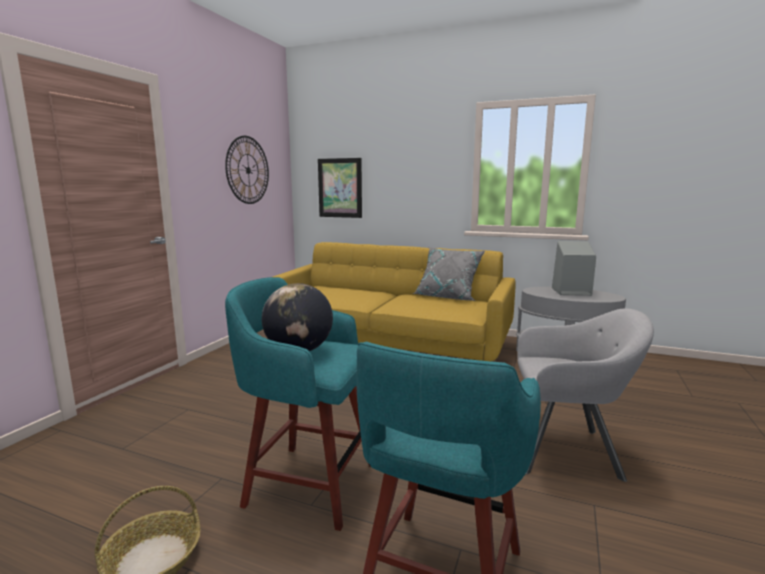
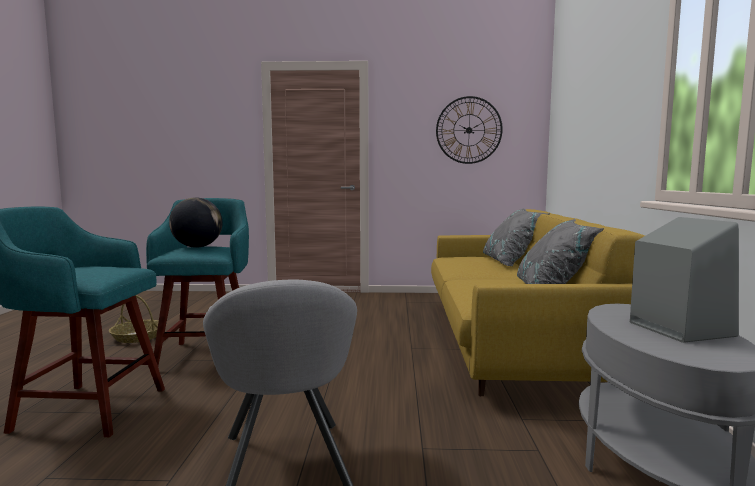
camera: 70 degrees right, 5 degrees down
picture [318,158,362,218] -> none
none -> grey pillow [483,208,550,266]

